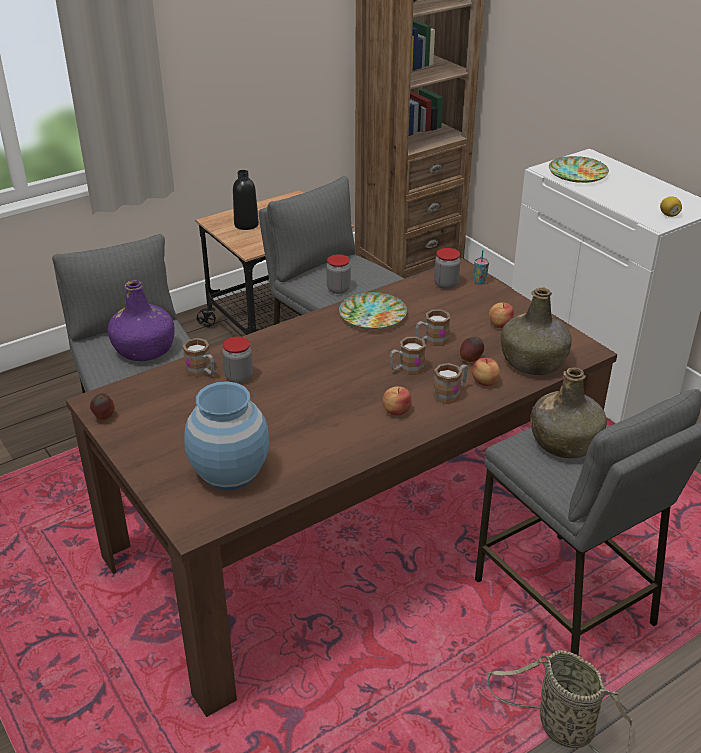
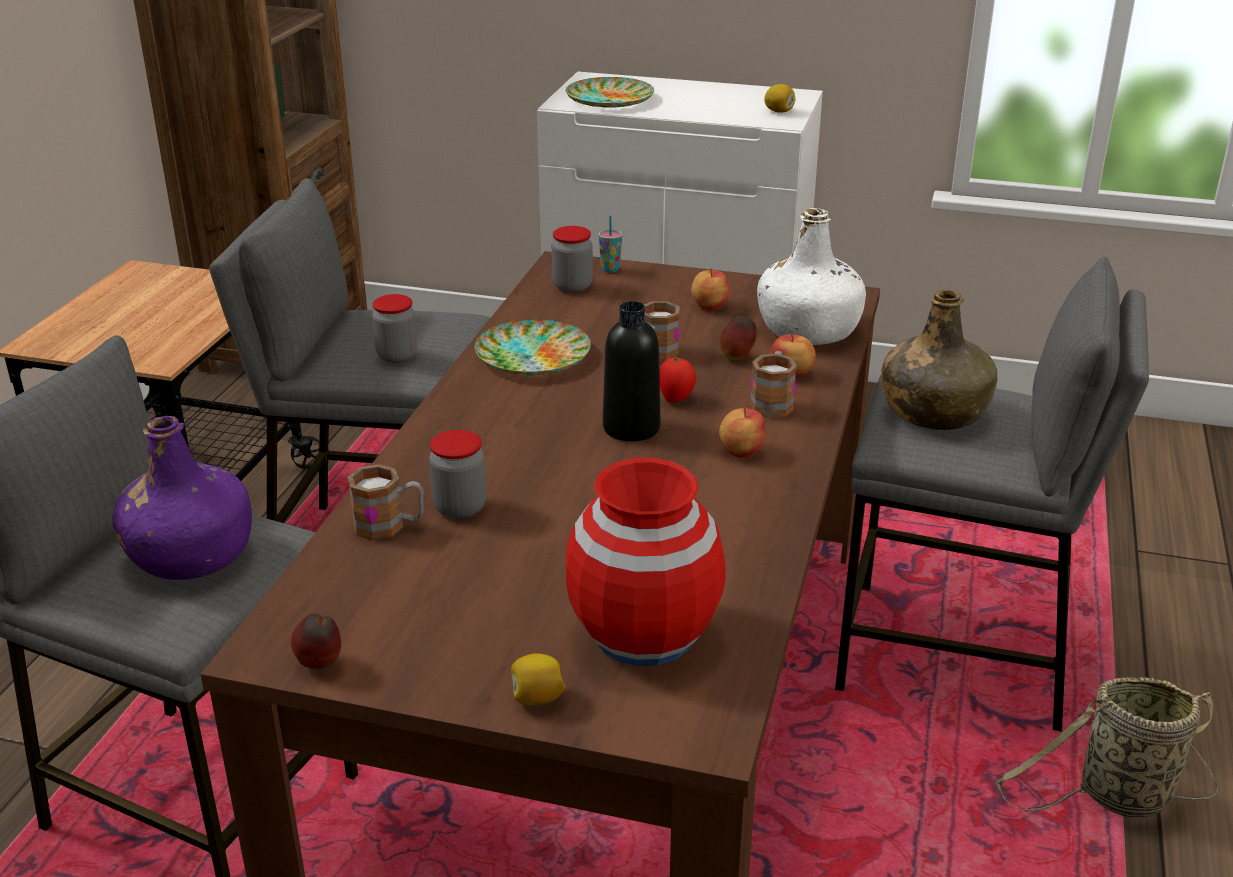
camera: 40 degrees left, 5 degrees down
blue vase [184,381,269,490] -> red vase [566,457,726,666]
black bottle [233,170,259,230] -> black bottle moved to [603,301,661,441]
mug [390,337,426,375] -> tomato [660,356,696,403]
green bottle [501,287,572,375] -> white bottle [757,208,866,345]
none -> lemon [511,653,565,706]

